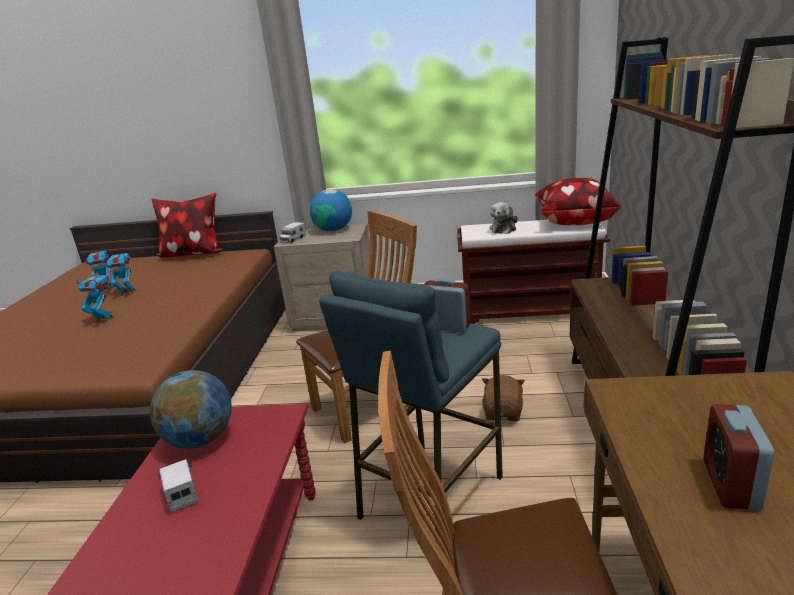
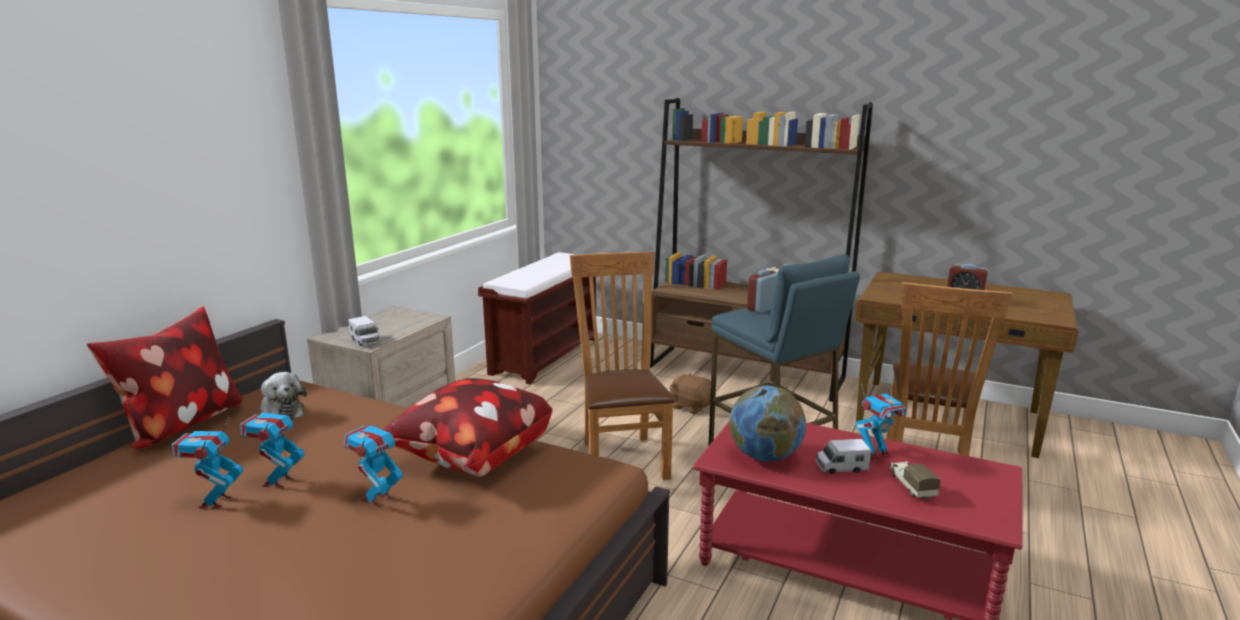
camera: 70 degrees left, 5 degrees down
globe [309,189,352,231] -> none
plush toy [490,202,518,234] -> plush toy moved to [260,372,307,420]
pillow [535,178,622,225] -> pillow moved to [382,378,552,477]
none -> toy robot [855,379,906,461]
none -> toy truck [889,461,941,500]

